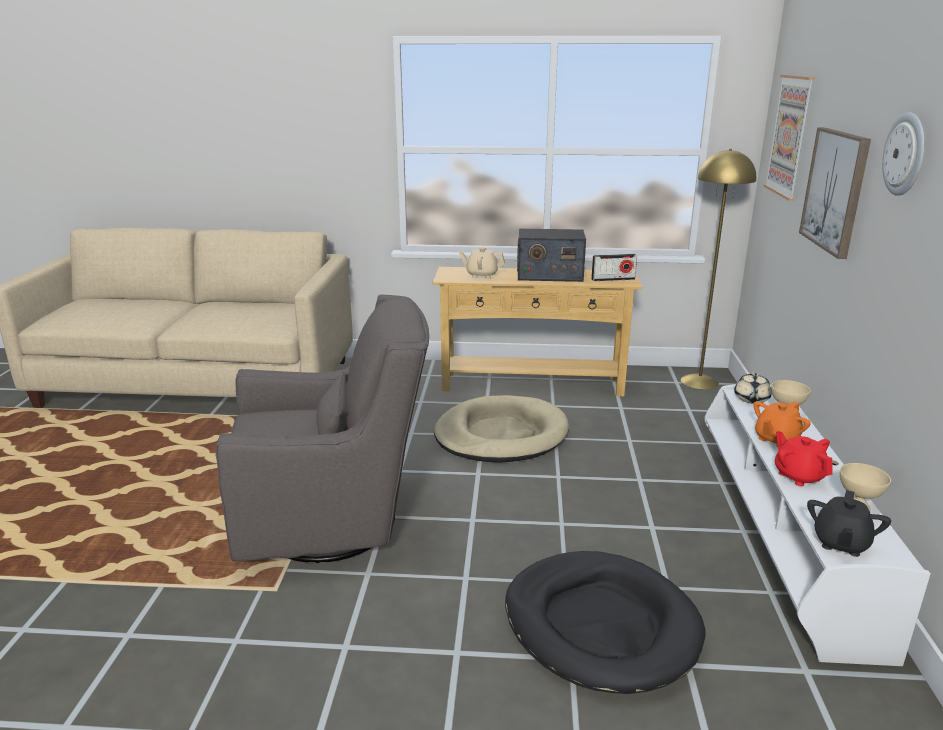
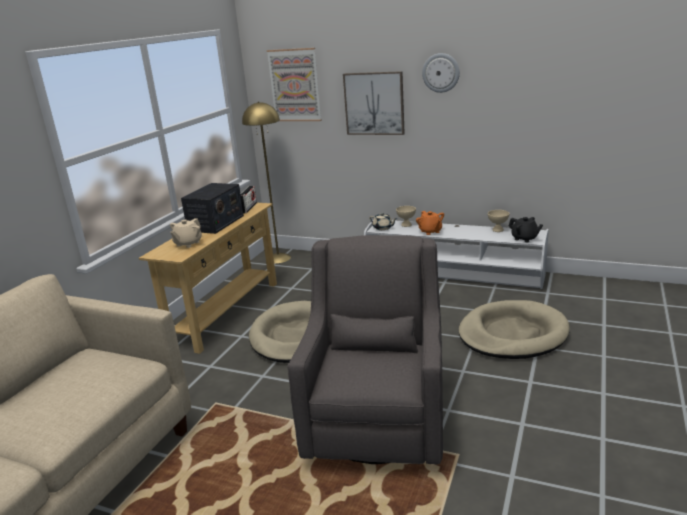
camera: 70 degrees left, 0 degrees up
black dog bed [505,551,705,694] -> beige dog bed [459,300,570,359]
red teapot [775,431,833,486] -> none

